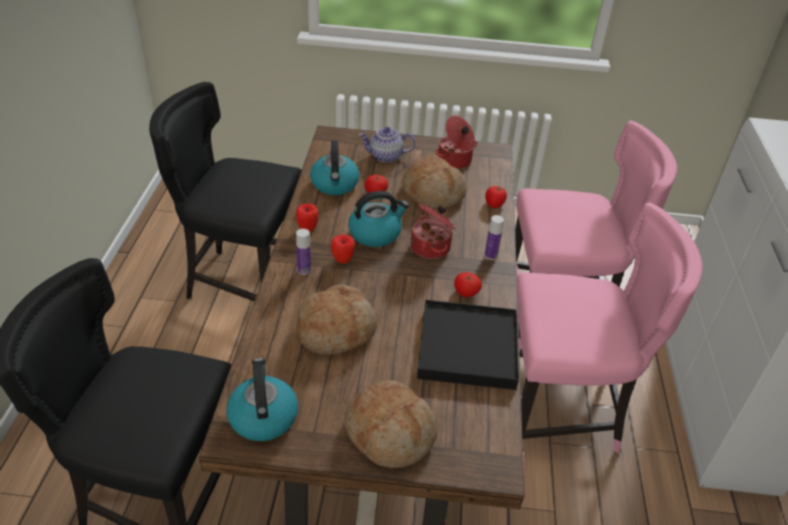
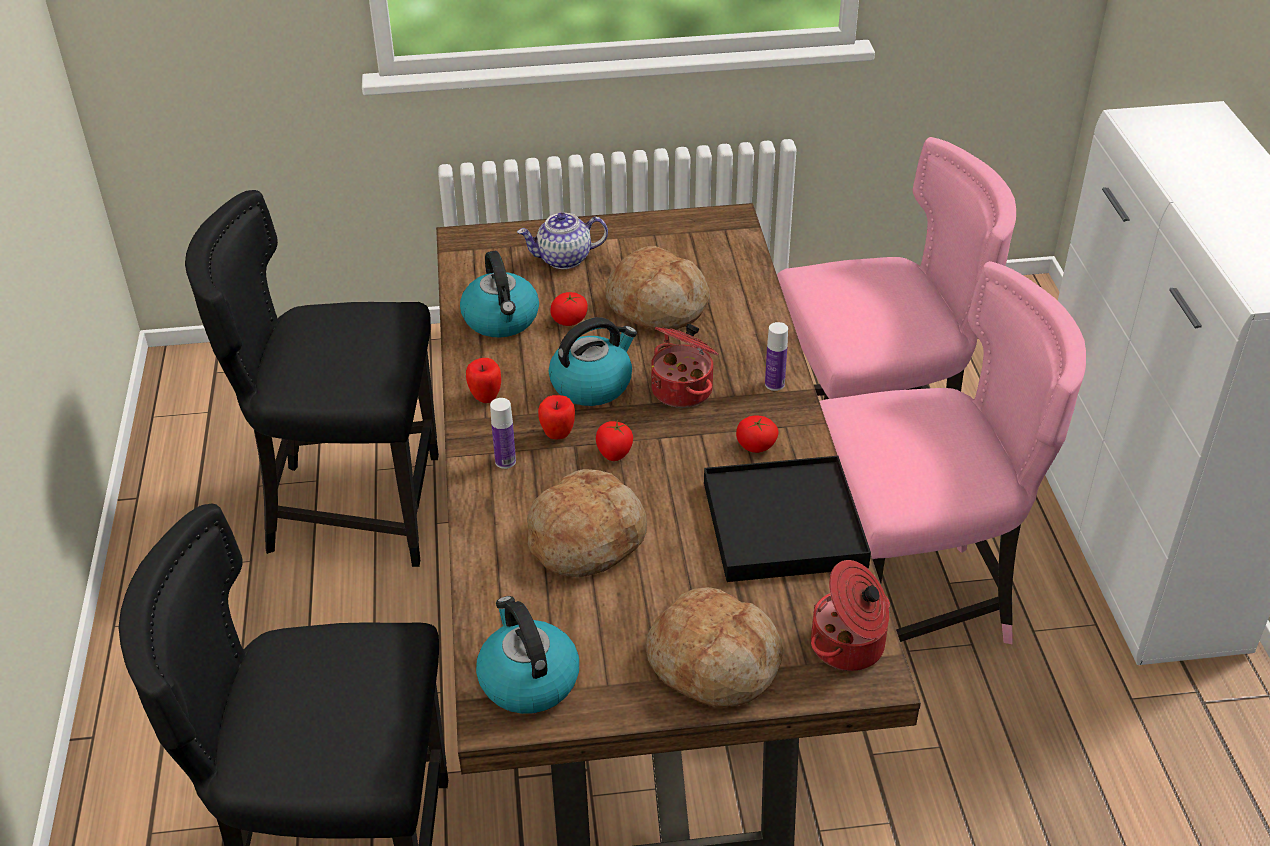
camera: 10 degrees left, 0 degrees up
cooking pot [435,116,477,169] -> cooking pot moved to [811,560,890,671]
tomato [485,186,507,208] -> tomato moved to [596,420,633,461]

